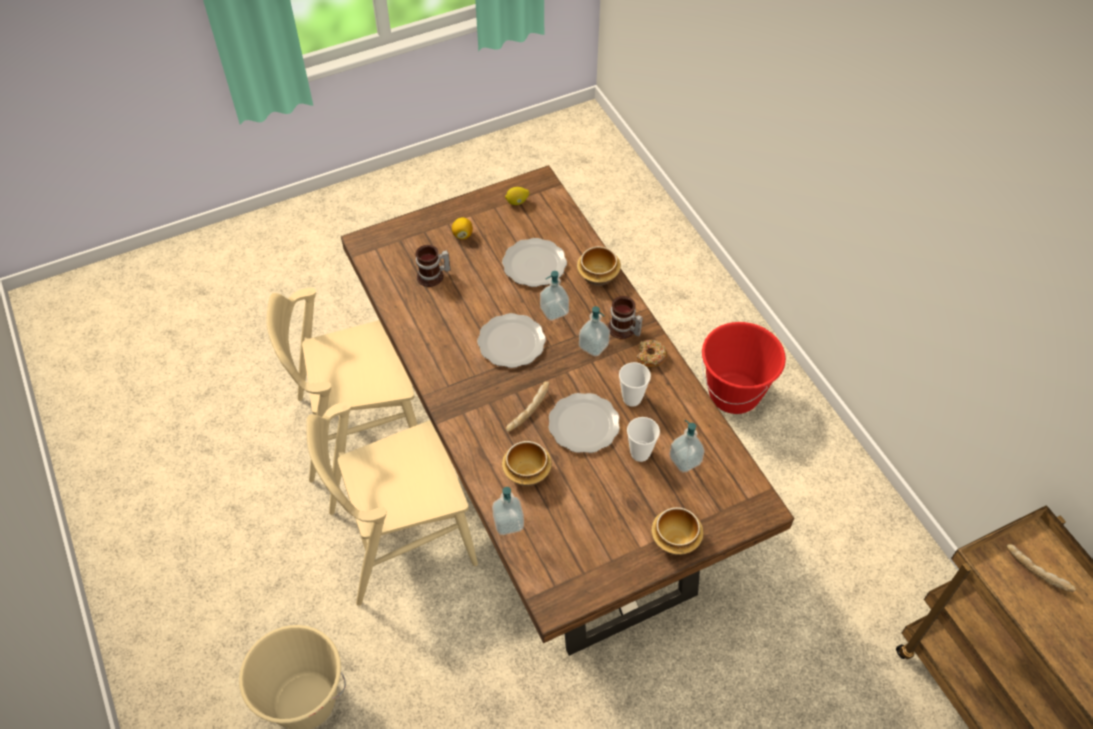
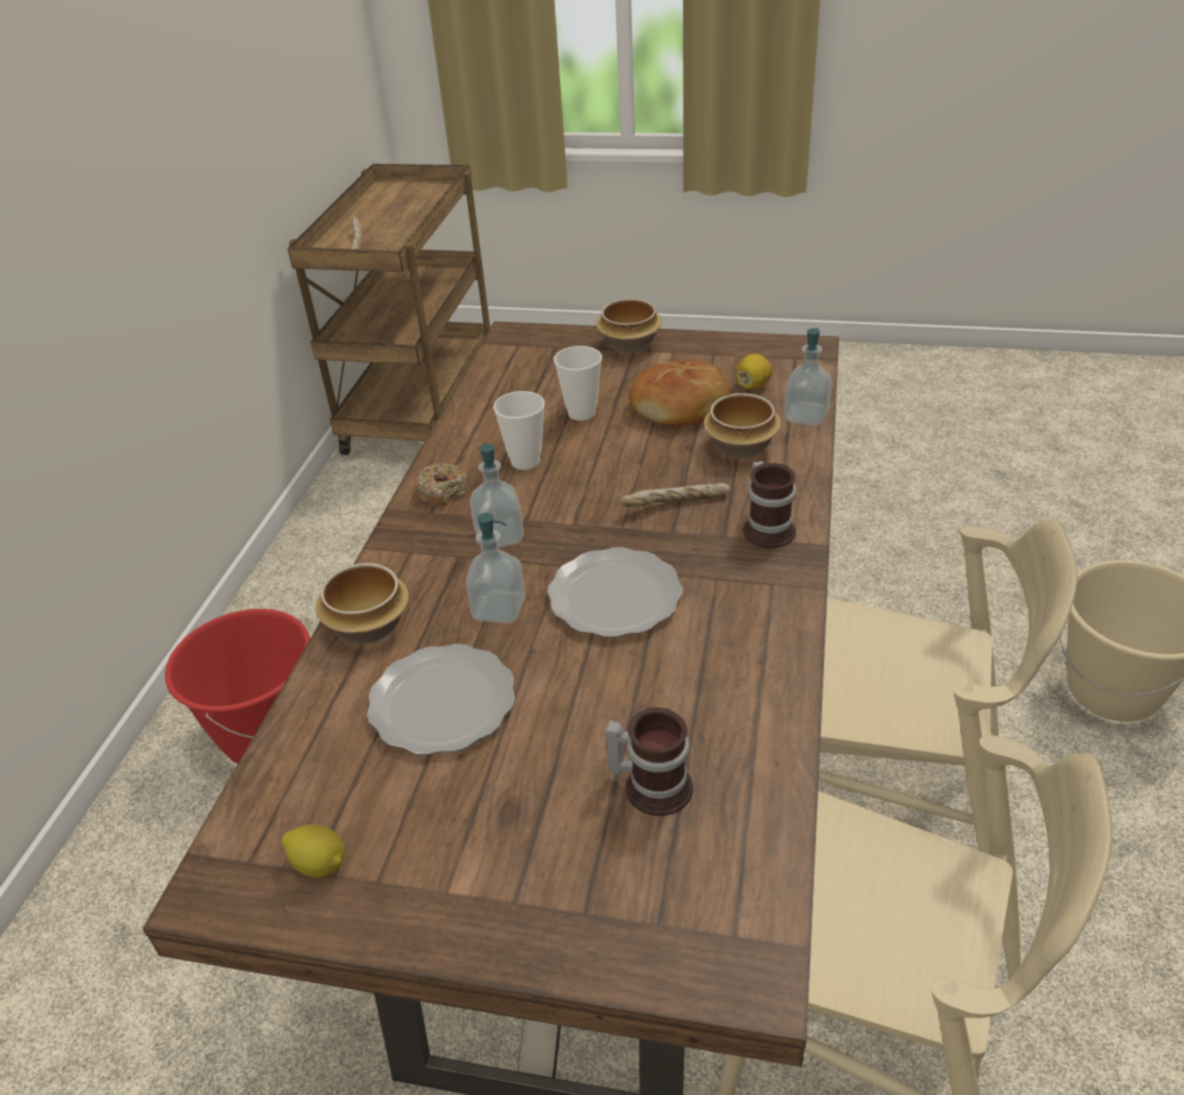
camera: 140 degrees left, 15 degrees down
lemon [452,217,473,239] -> lemon moved to [735,354,772,390]
plate [548,393,620,453] -> none
mug [608,296,643,339] -> mug moved to [743,461,796,548]
soap dispenser [670,420,705,472] -> none
none -> bread [629,360,730,426]

